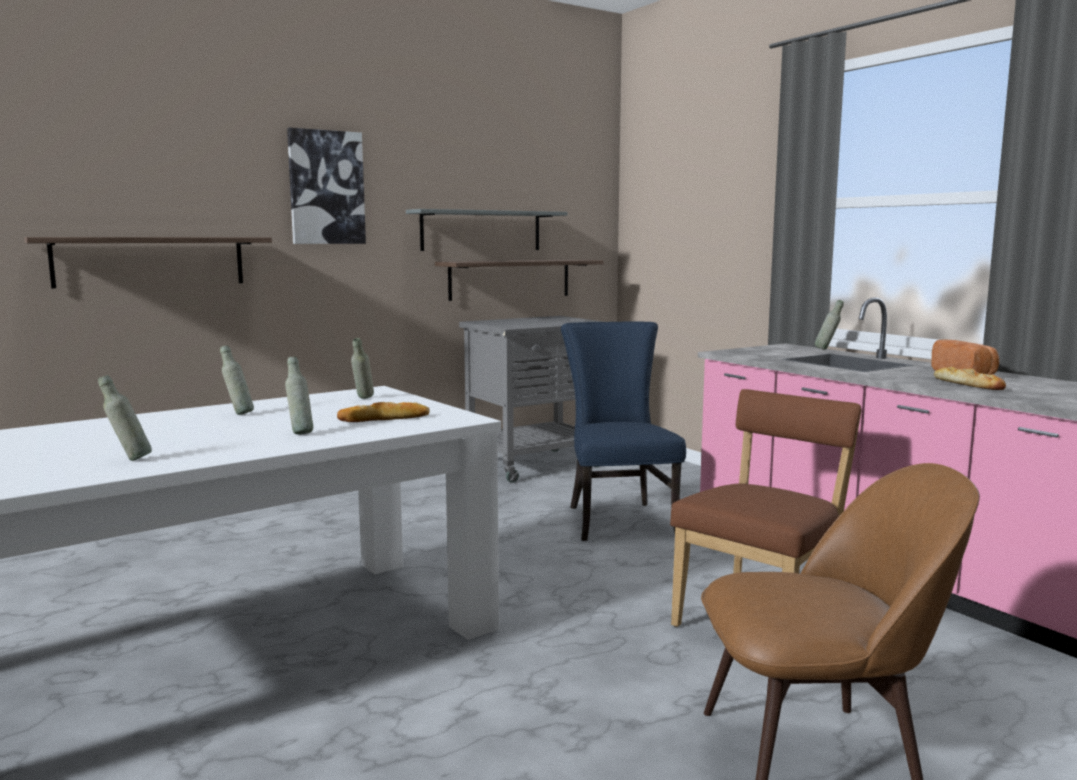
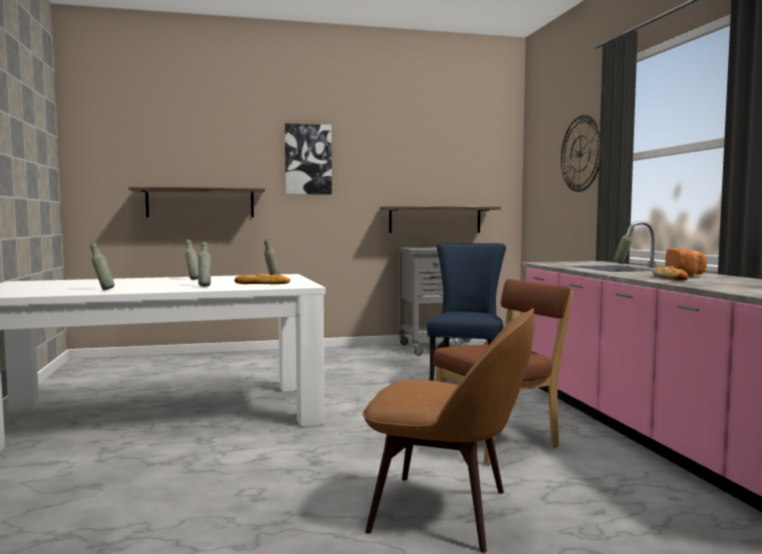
camera: 20 degrees right, 5 degrees down
grey shelf [406,209,568,251] -> none
none -> wall clock [561,115,600,192]

